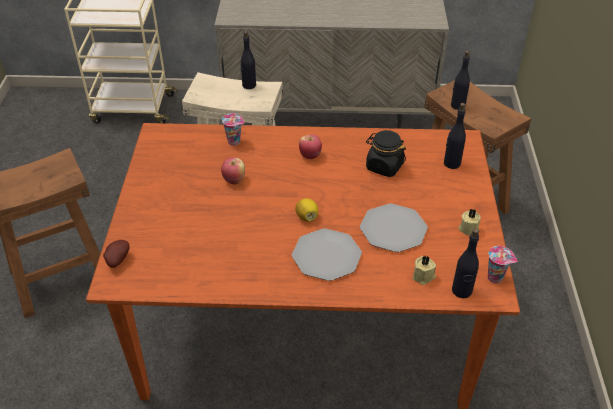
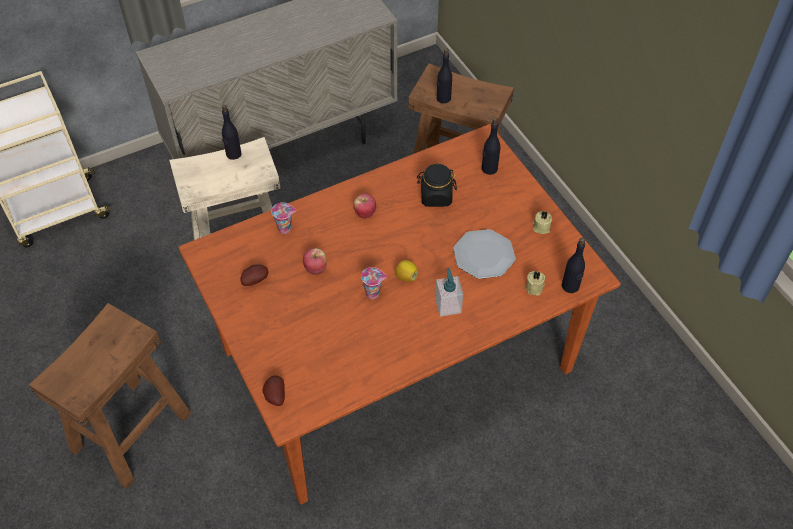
camera: 30 degrees left, 10 degrees up
plate [292,228,362,281] -> soap dispenser [435,268,463,317]
cup [488,246,517,284] -> cup moved to [361,267,387,299]
none -> potato [240,265,268,286]

